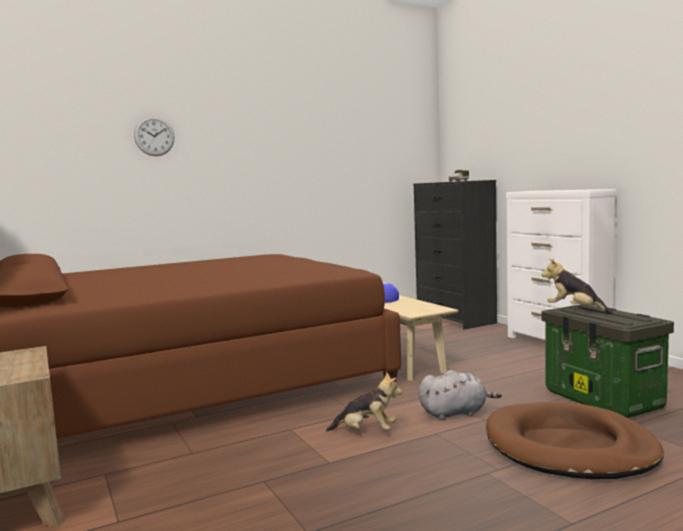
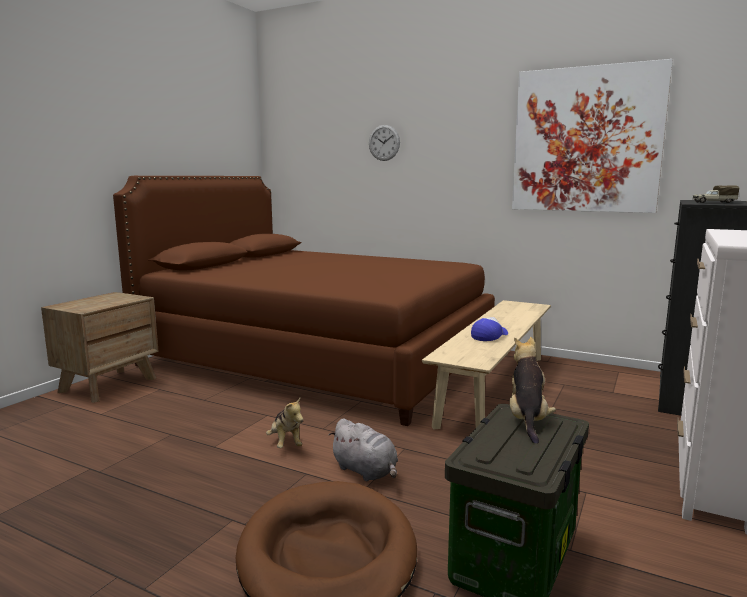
camera: 55 degrees right, 5 degrees up
none -> picture [512,59,673,213]

